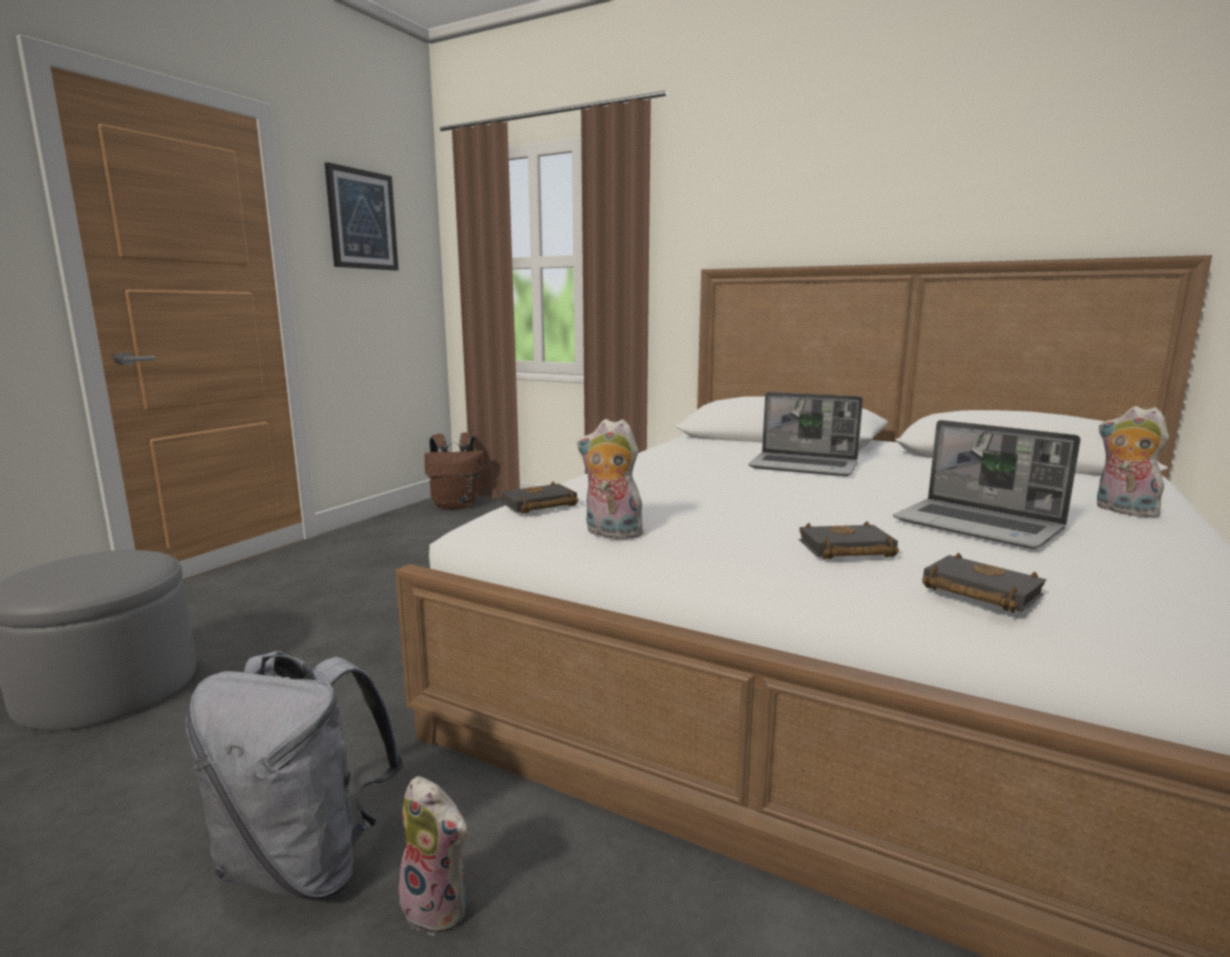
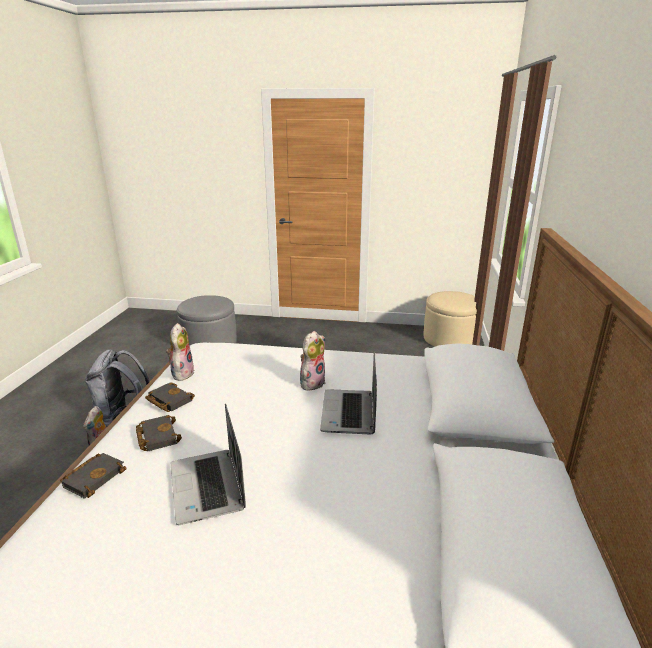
camera: 70 degrees right, 10 degrees up
picture [325,162,399,271] -> none
brown backpack [424,432,484,510] -> beige ottoman [424,291,477,347]
black book [500,481,578,514] -> black book moved to [145,382,195,412]
laptop [893,420,1080,549] -> laptop turned 45 degrees counterclockwise [171,404,246,525]
plush toy [1097,406,1169,518] -> plush toy moved to [300,331,325,391]

